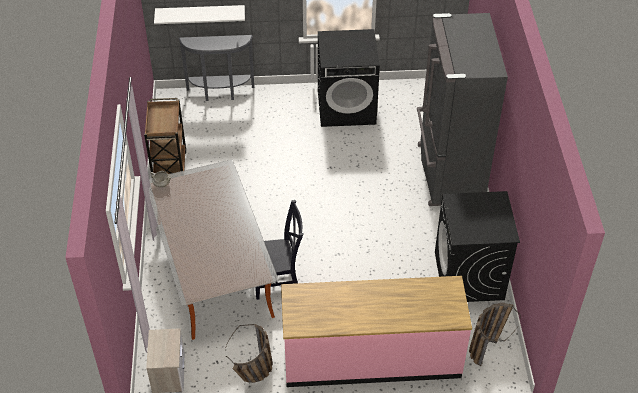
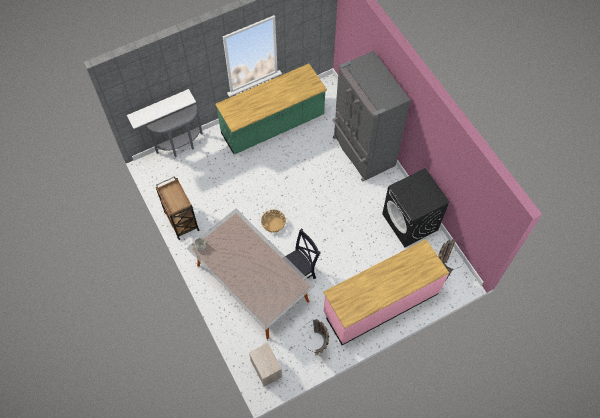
camera: 25 degrees left, 15 degrees up
black washing machine [318,29,380,127] -> green counter [215,64,327,154]
none -> basket [261,209,286,233]

